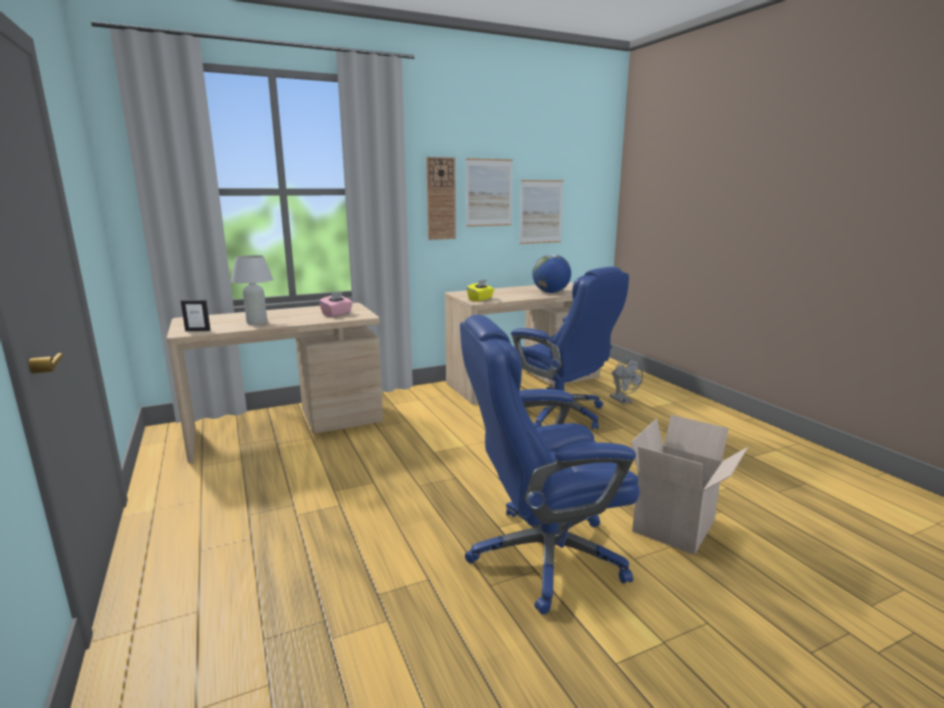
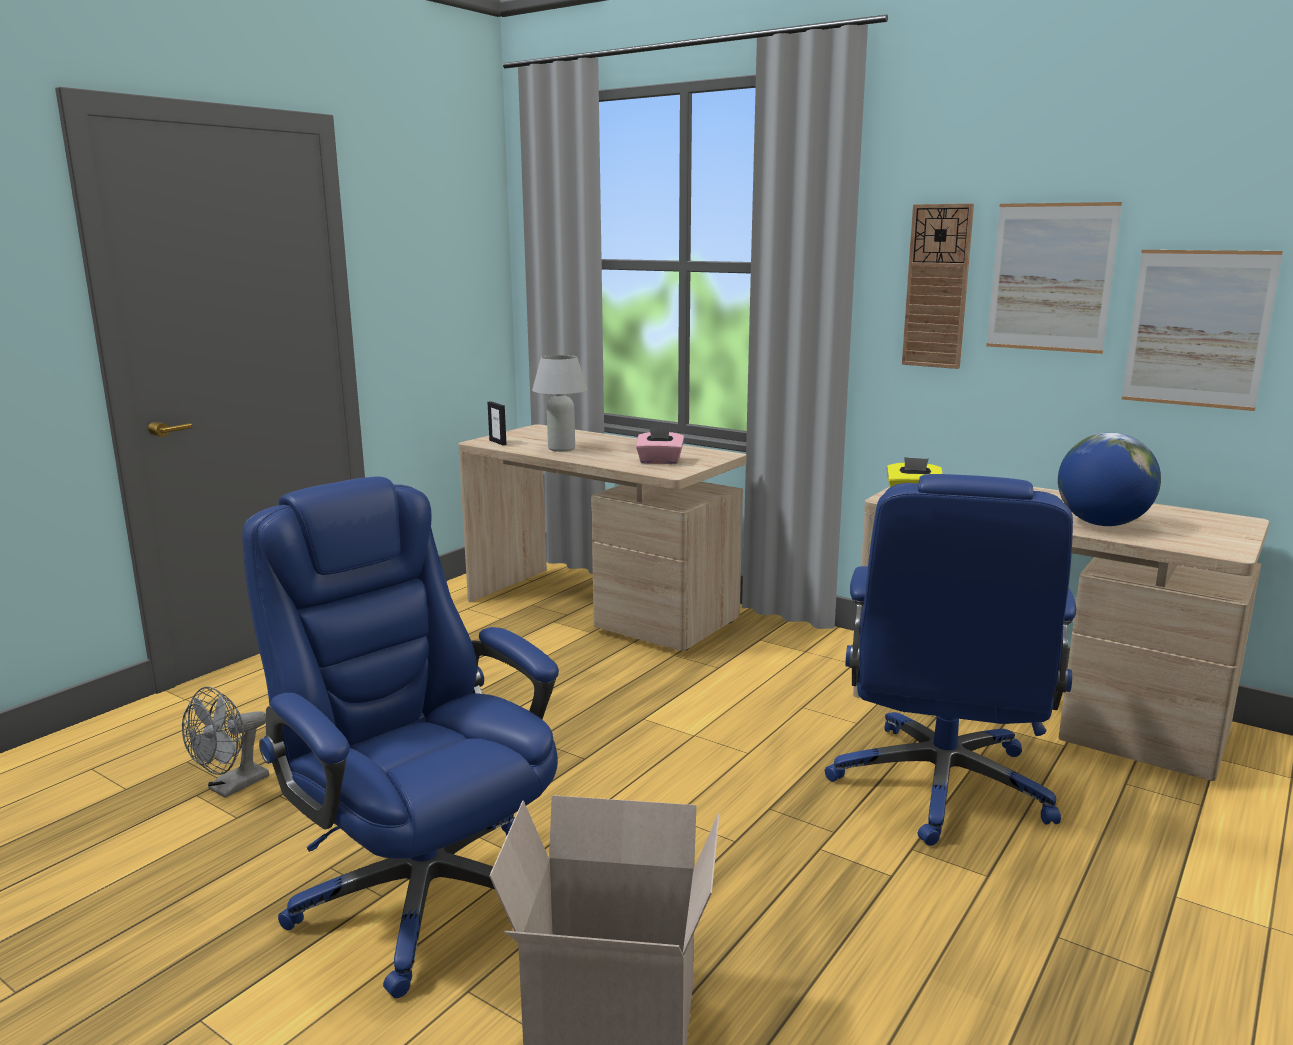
camera: 60 degrees right, 0 degrees up
grey fan [610,358,643,404] -> grey fan moved to [182,687,269,798]

